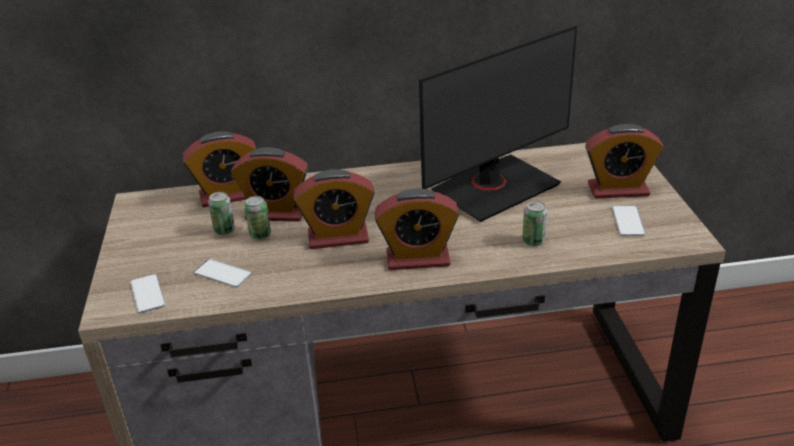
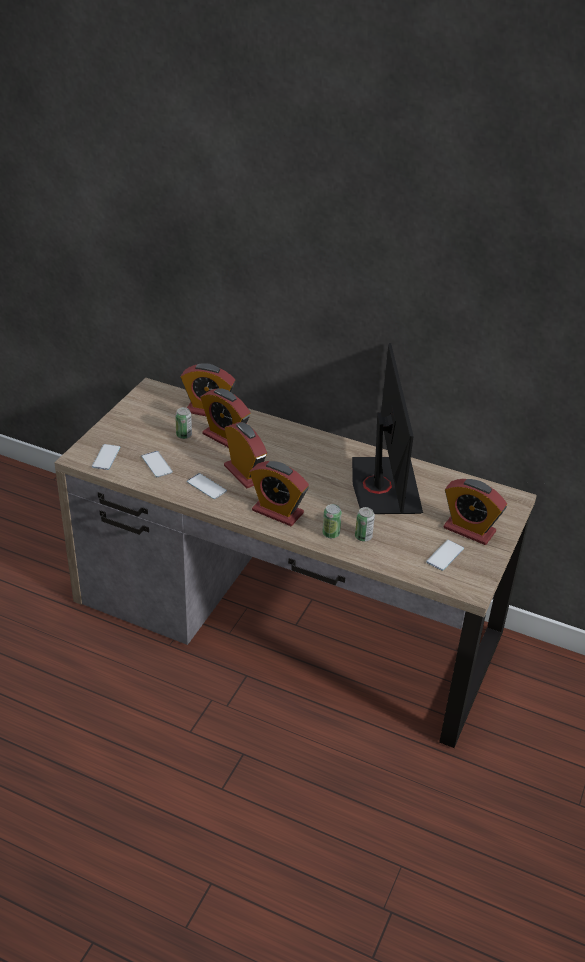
camera: 30 degrees right, 5 degrees up
can [245,196,271,240] -> can moved to [323,504,342,538]
alarm clock [294,169,374,249] -> alarm clock turned 150 degrees counterclockwise [224,422,267,488]
monitor [419,25,577,222] -> monitor turned 90 degrees counterclockwise [352,343,423,514]
none -> phone [187,473,227,499]

